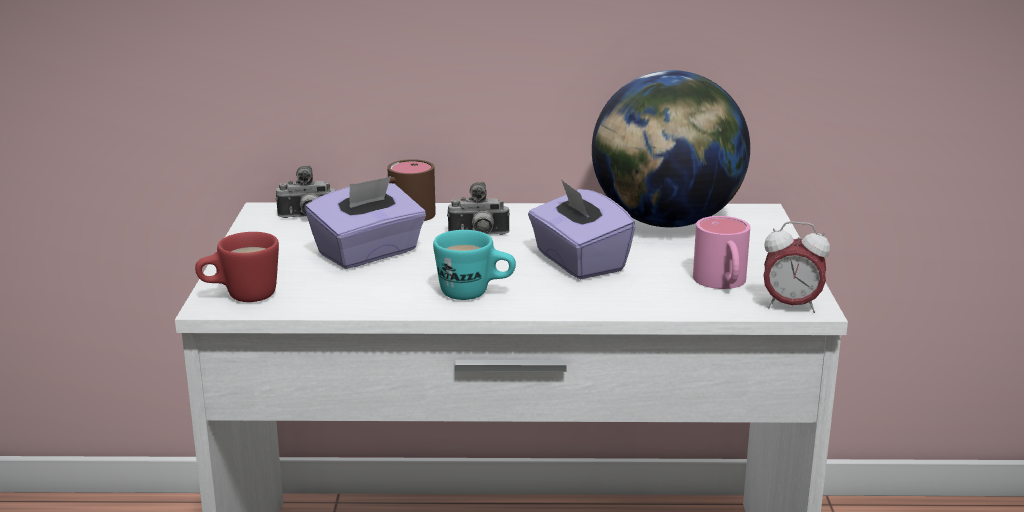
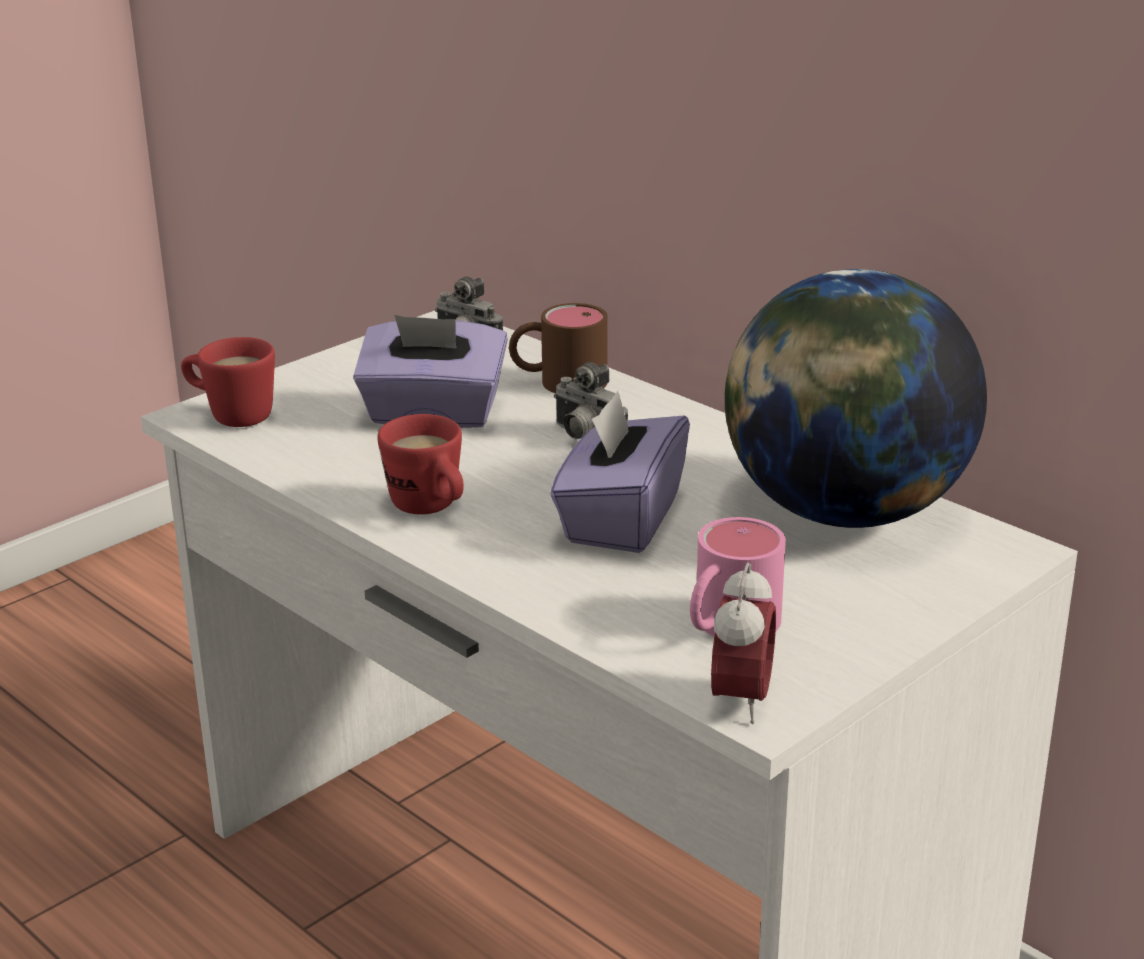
camera: 45 degrees right, 5 degrees up
turquoise mug [433,230,516,300] -> red mug [378,414,464,514]
alarm clock [763,221,830,313] -> alarm clock turned 135 degrees counterclockwise [711,563,776,724]

